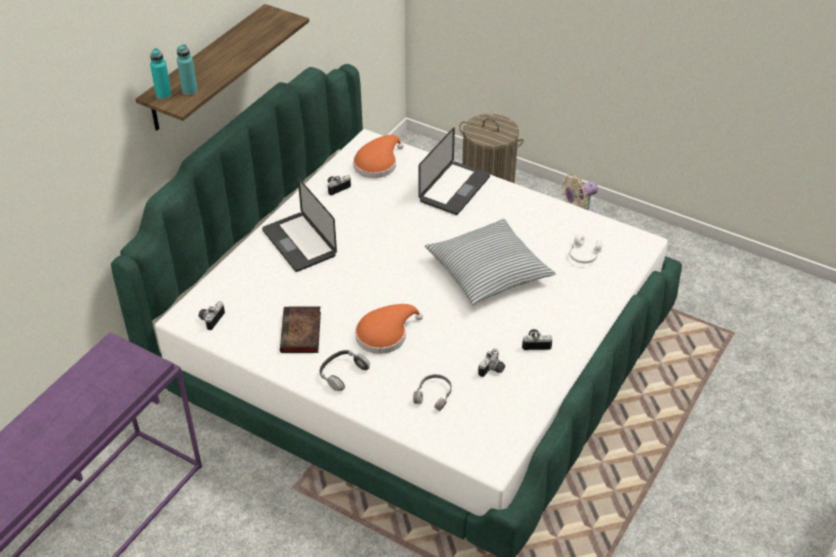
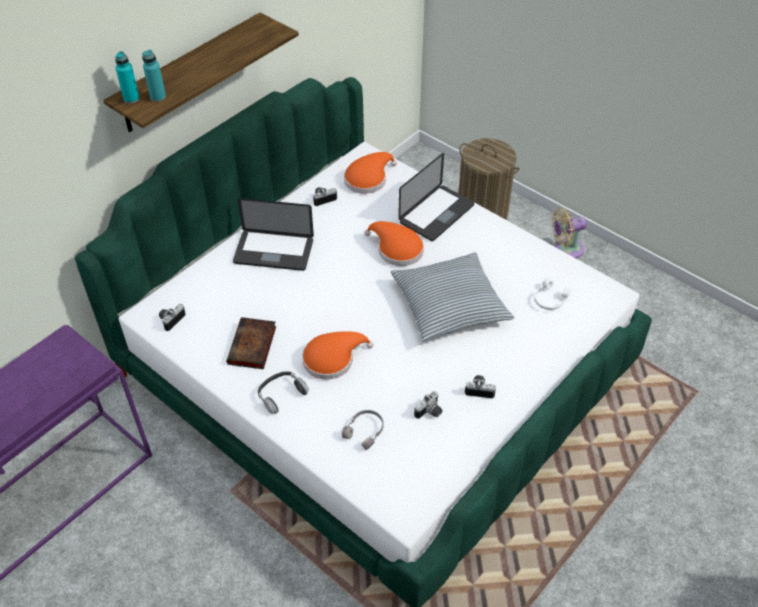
camera: 10 degrees right, 5 degrees up
laptop [262,178,337,272] -> laptop turned 60 degrees counterclockwise [233,198,314,271]
none -> orange hat [364,221,424,266]

